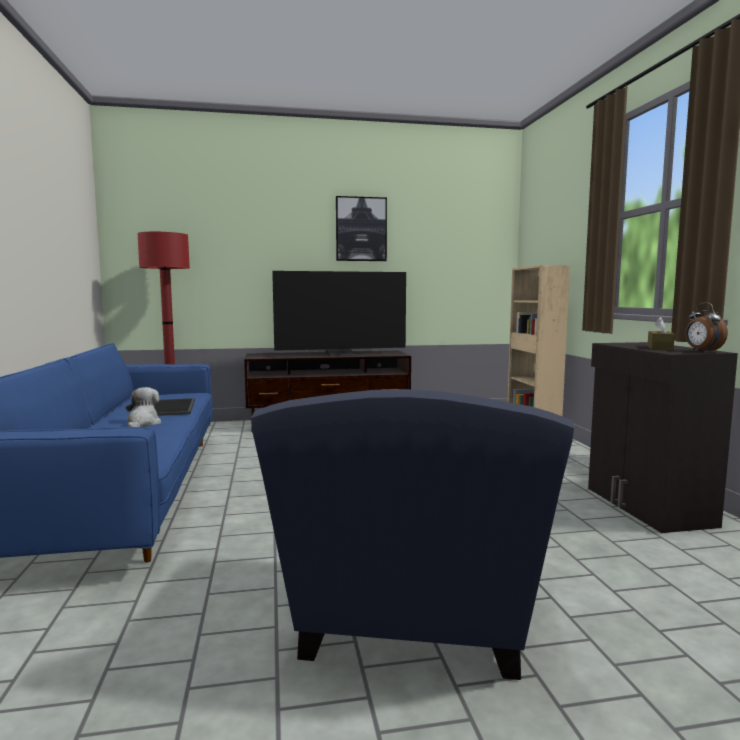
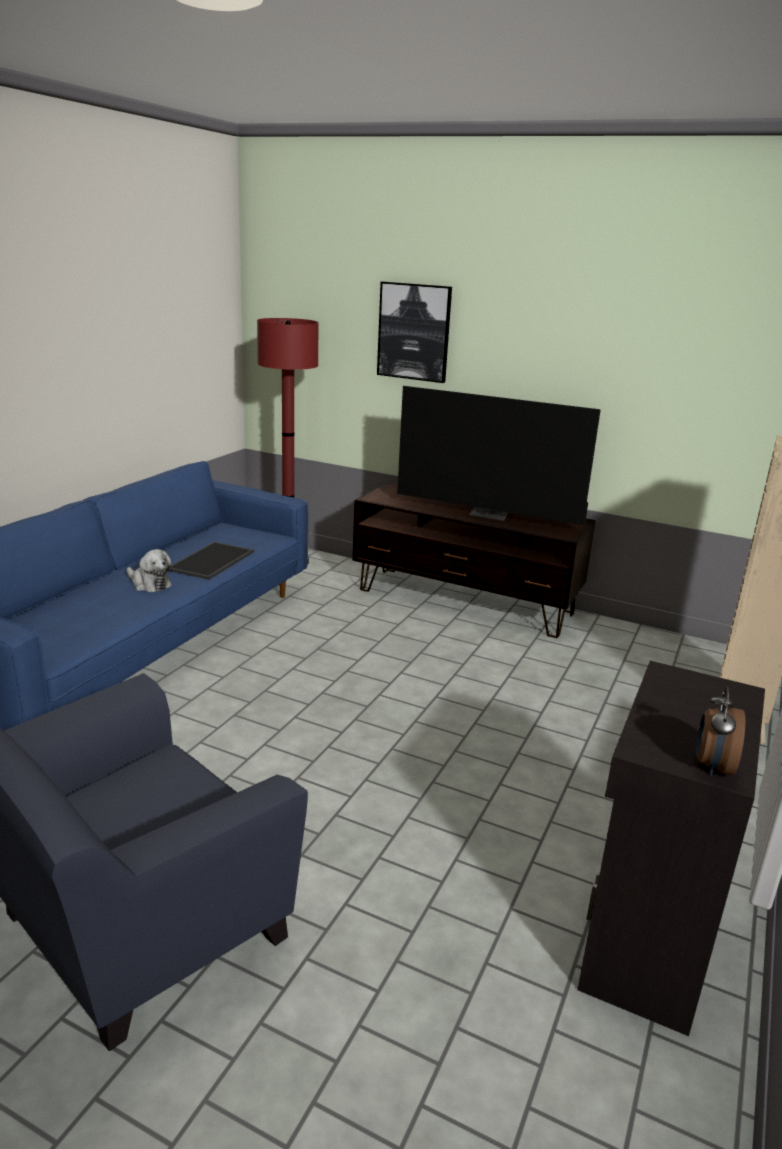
camera: 35 degrees right, 15 degrees up
plush toy [126,387,161,427] -> plush toy turned 90 degrees clockwise [127,549,172,592]
picture [336,196,387,261] -> picture moved to [377,282,452,383]
brown tissue box [647,317,675,350] -> none

